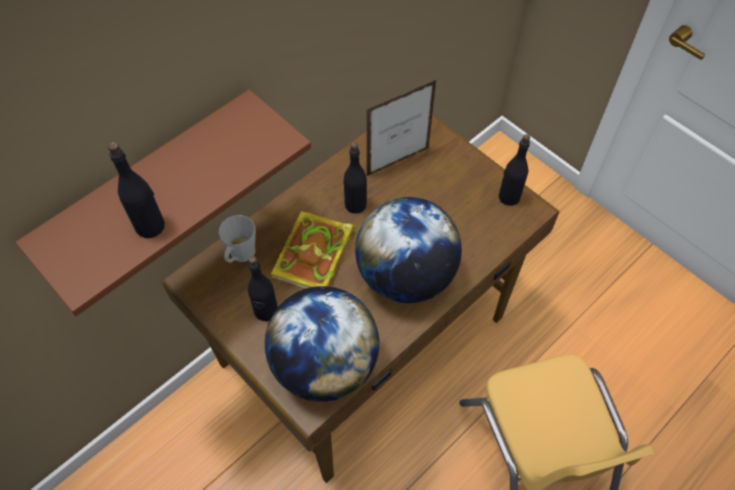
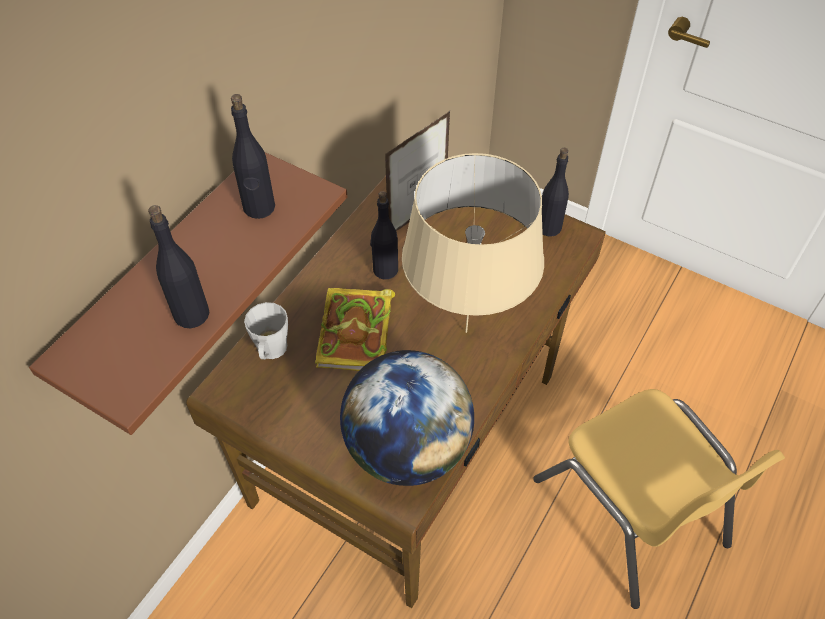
camera: 15 degrees left, 5 degrees down
black bottle [248,256,278,321] -> black bottle moved to [231,94,275,219]
globe [355,197,462,303] -> beige table lamp [402,153,544,333]

